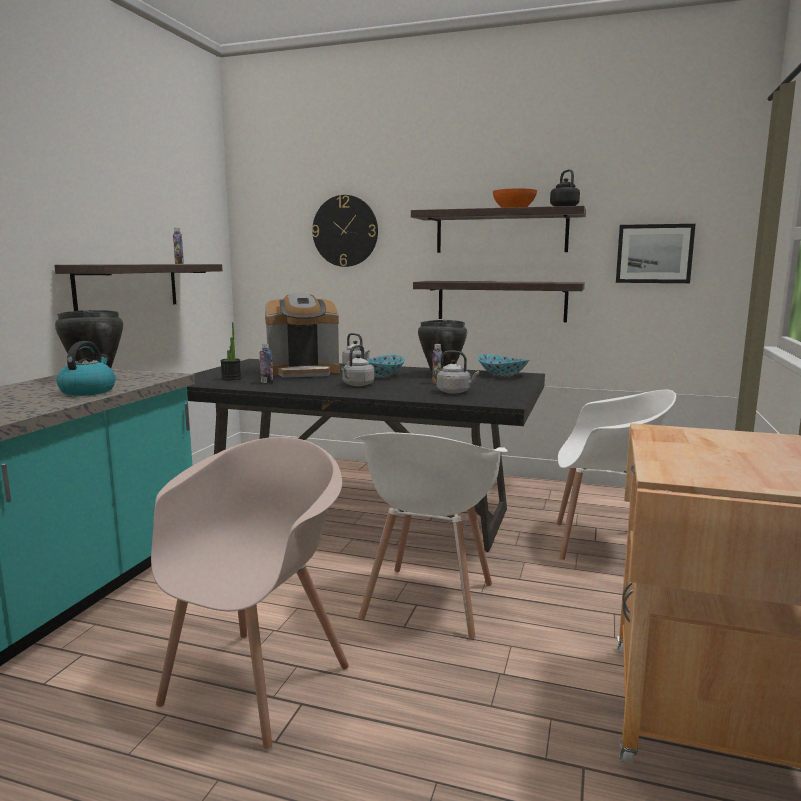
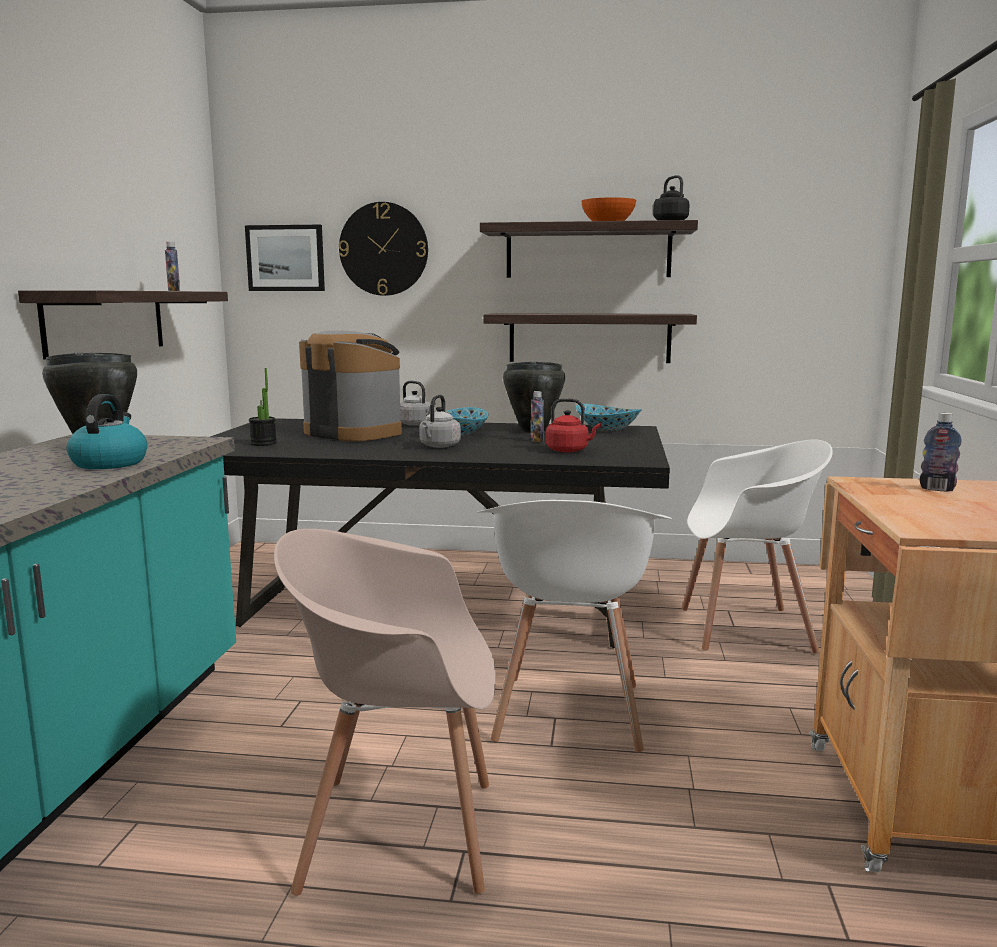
camera: 10 degrees left, 0 degrees up
beige chair [151,437,349,749] -> beige chair turned 105 degrees counterclockwise [274,529,496,896]
bottle [260,344,273,384] -> bottle moved to [919,413,962,491]
coffee machine [265,293,340,378] -> coffee machine turned 120 degrees counterclockwise [299,330,402,441]
grey kettle [437,350,479,394] -> red kettle [546,398,601,453]
picture [616,224,696,283] -> picture moved to [245,225,325,291]

